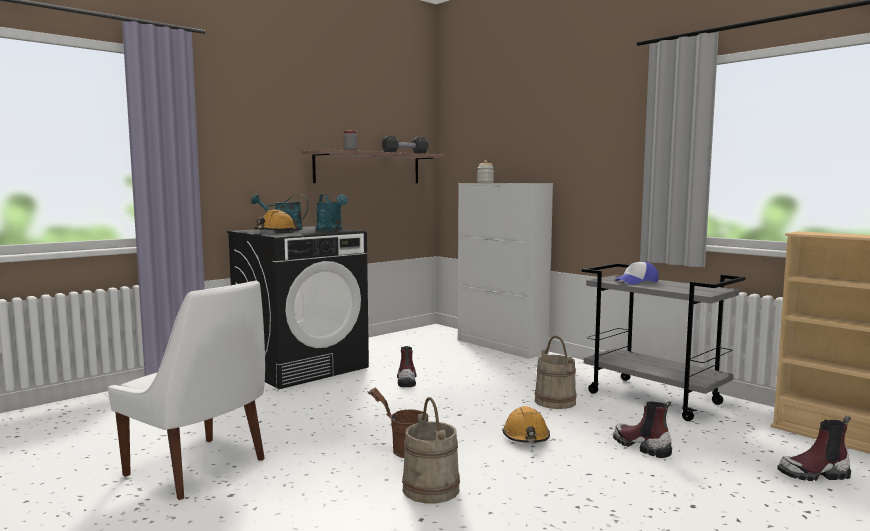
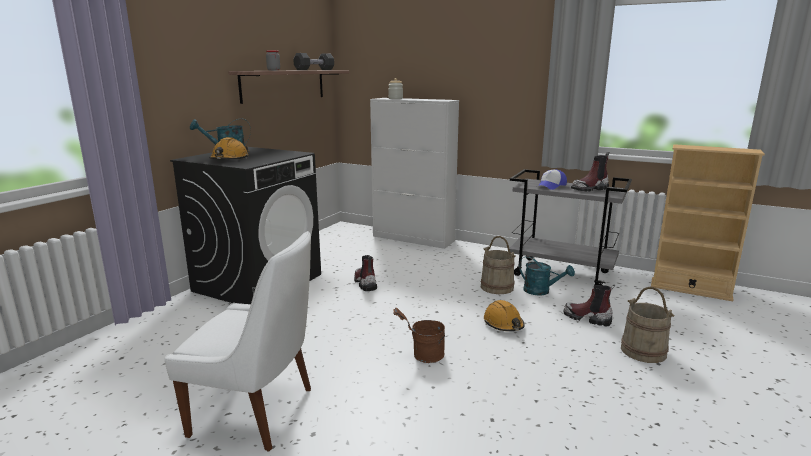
camera: 20 degrees left, 10 degrees up
turquoise watering can [316,194,348,231] -> turquoise watering can moved to [519,256,575,296]
beige bucket [402,397,460,503] -> beige bucket moved to [621,287,675,363]
boot [777,416,851,481] -> boot moved to [571,152,610,191]

